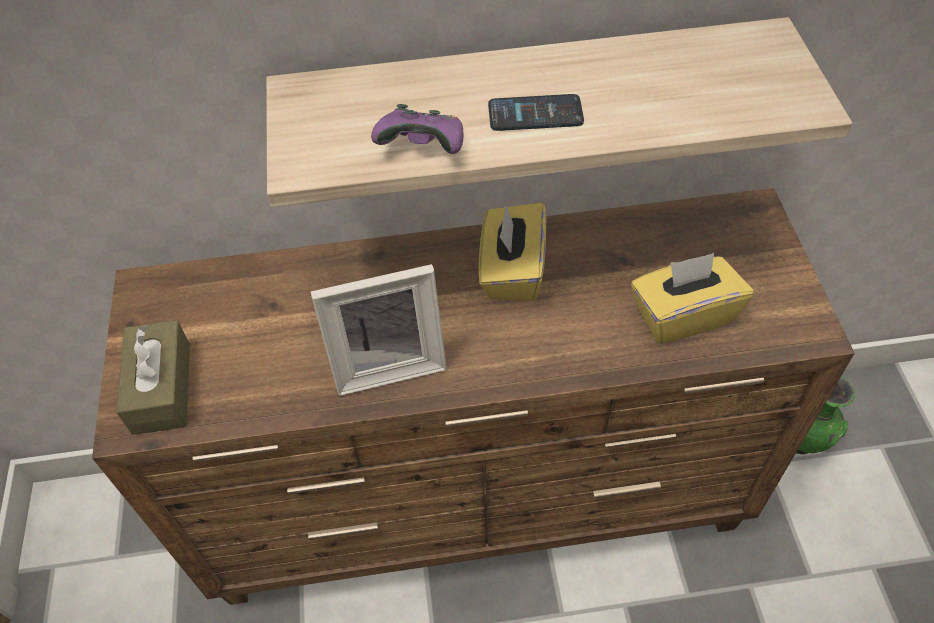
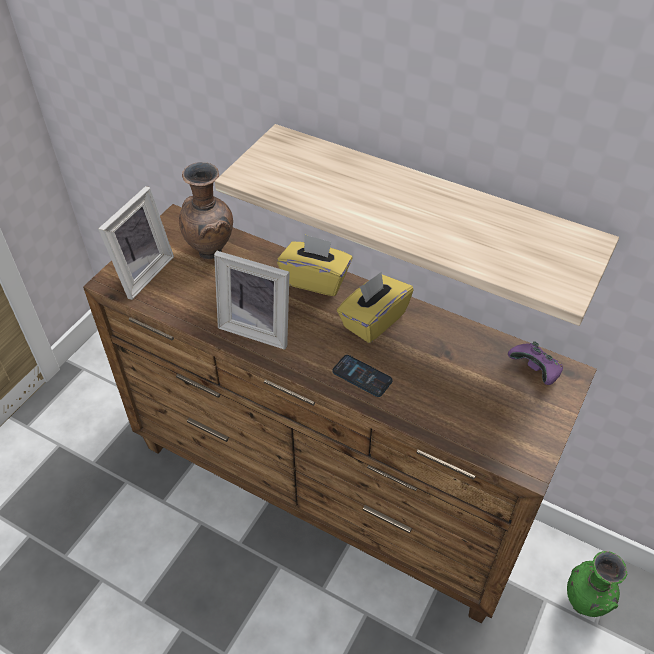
camera: 35 degrees right, 5 degrees down
brown tissue box [116,320,190,435] -> picture frame [98,186,174,300]
purple game controller [371,104,464,154] -> purple game controller moved to [508,341,563,385]
phone [488,94,584,131] -> phone moved to [332,355,393,397]
yellow tissue box [631,253,753,344] -> yellow tissue box moved to [277,234,353,296]
none -> brown vase [179,162,233,260]

